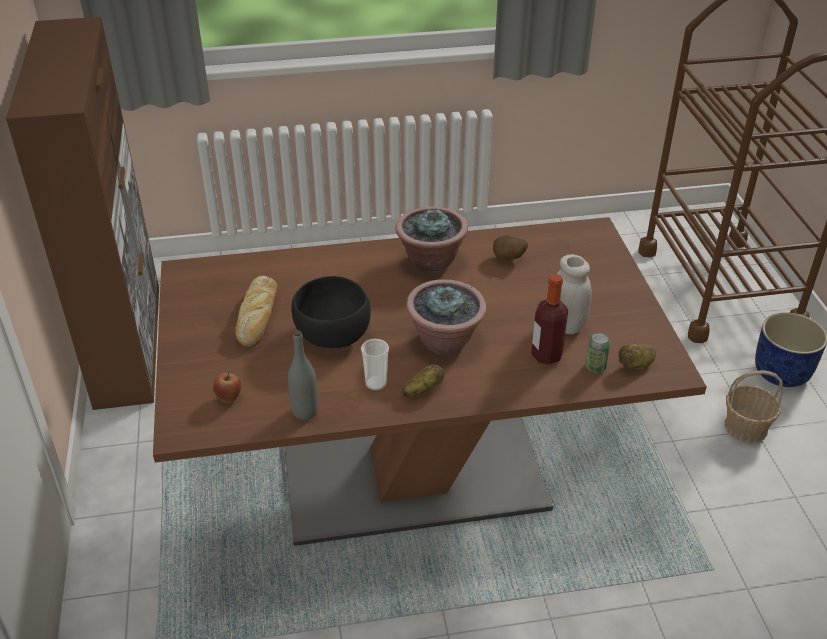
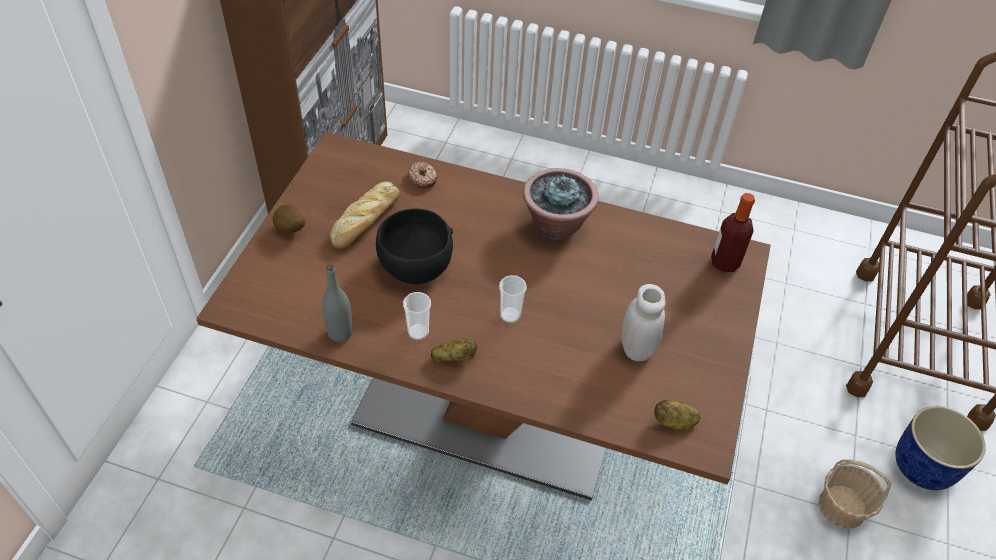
camera: 25 degrees right, 10 degrees up
apple [213,372,242,403] -> none
potted plant [406,279,487,354] -> cup [499,275,527,323]
potato [493,235,528,261] -> potato moved to [272,205,305,233]
bottle [531,274,568,365] -> bottle moved to [711,193,755,273]
can [586,332,611,373] -> none
none -> donut [408,162,438,189]

